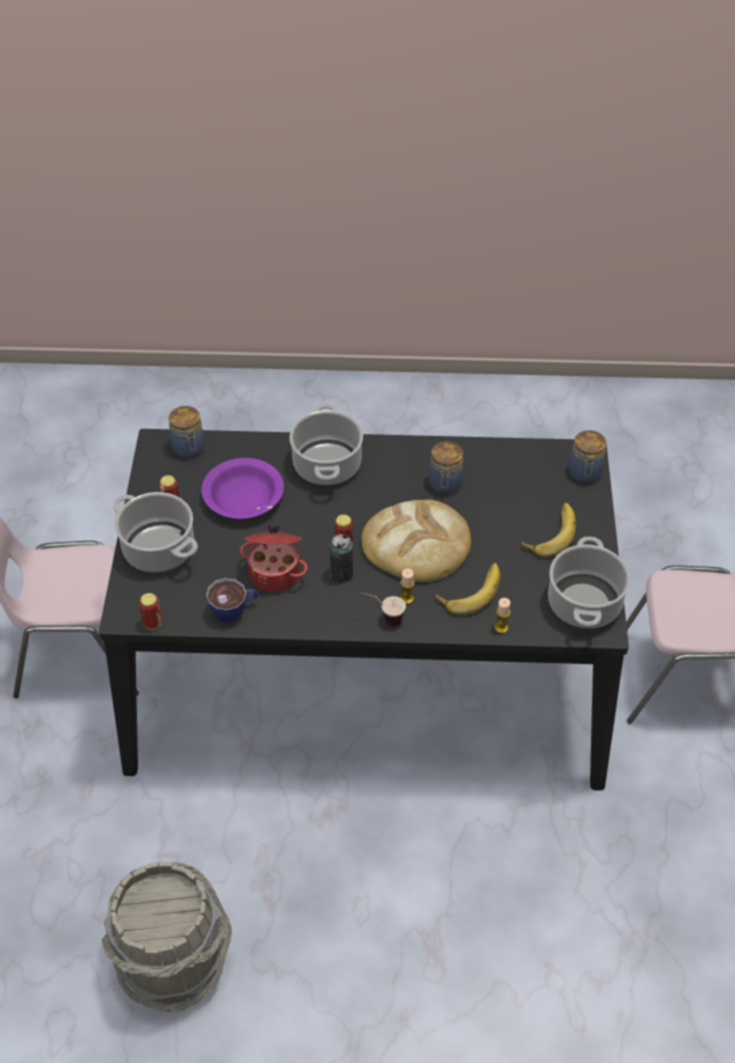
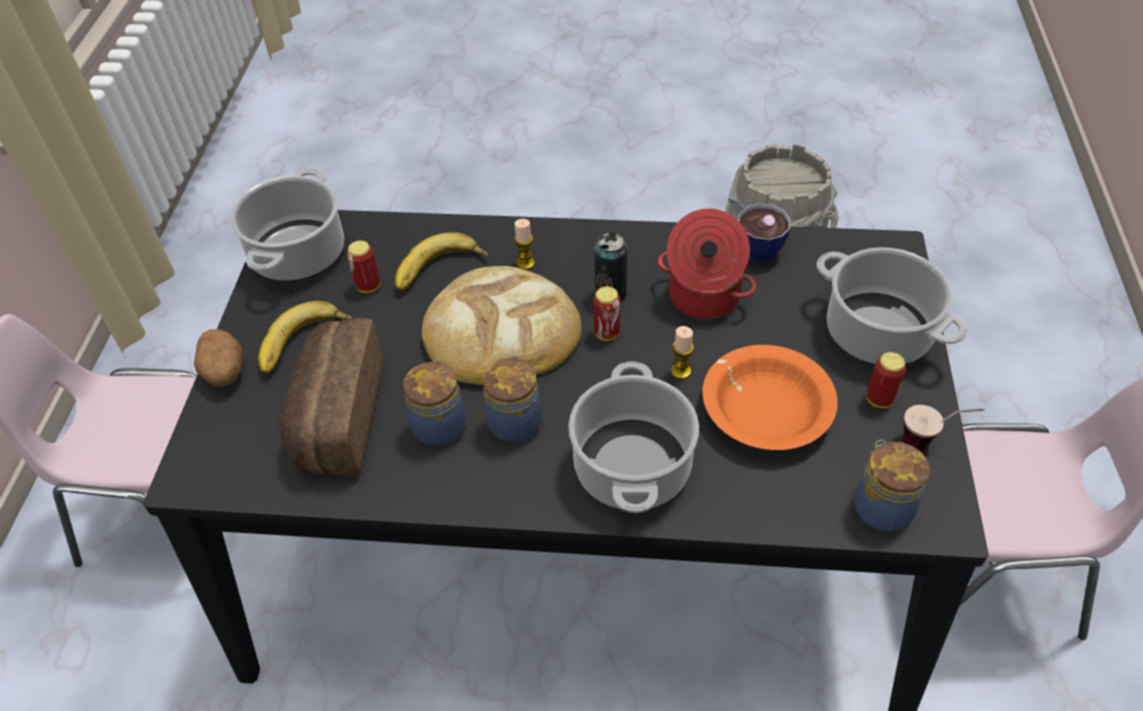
camera: 175 degrees left, 0 degrees up
can [139,593,162,630] -> can moved to [347,240,381,293]
purple bowl [202,458,284,519] -> orange bowl [703,345,838,450]
cup [361,592,406,626] -> cup moved to [903,405,984,451]
candle [494,598,511,633] -> candle moved to [671,326,694,379]
jar [569,430,607,483] -> jar moved to [483,356,542,443]
none -> potato [194,329,243,387]
none -> bread [278,318,383,477]

